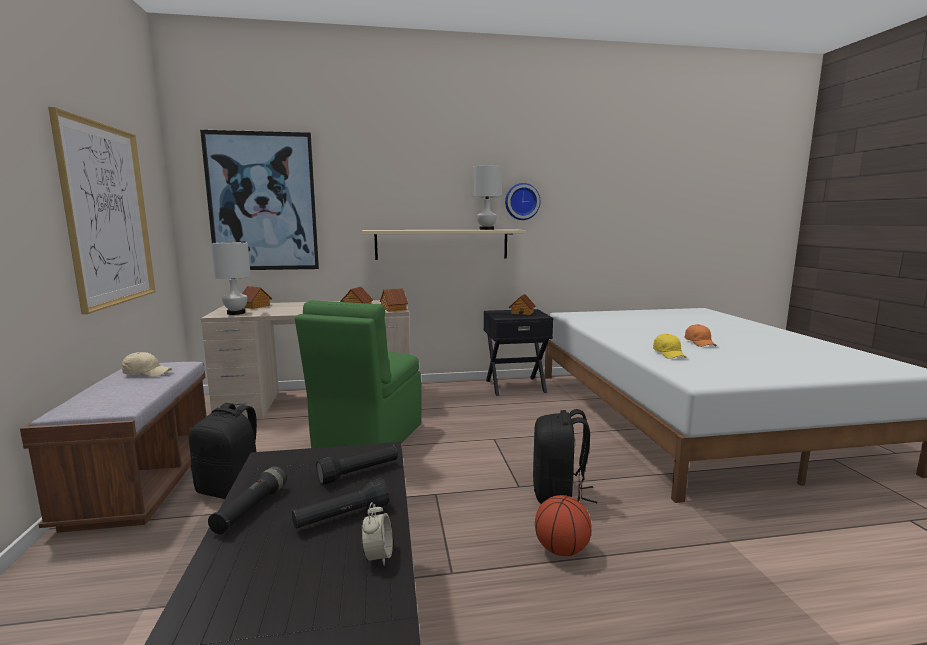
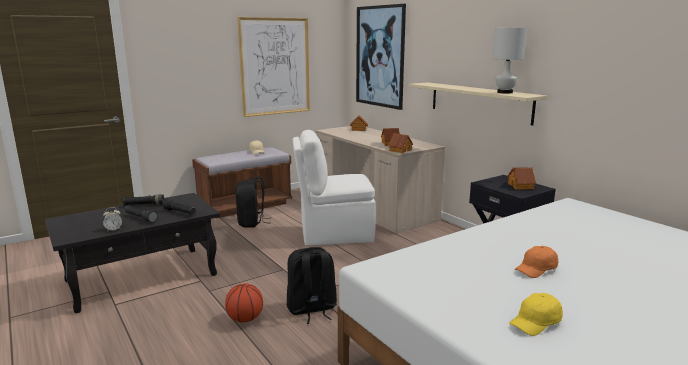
camera: 65 degrees right, 5 degrees up
white table lamp [211,242,251,315] -> none
green chair [295,300,422,448] -> white chair [293,130,376,246]
wall clock [505,183,540,220] -> none
yellow cap [653,334,687,359] -> yellow cap moved to [509,293,563,336]

